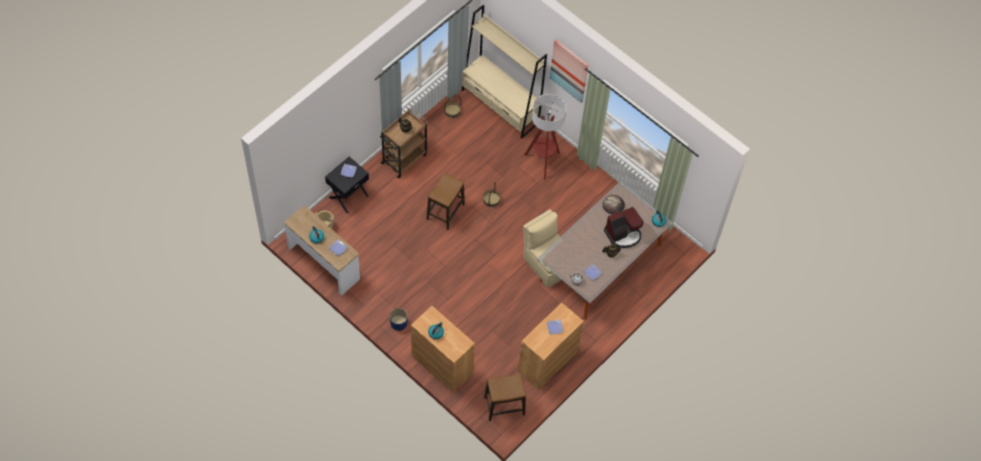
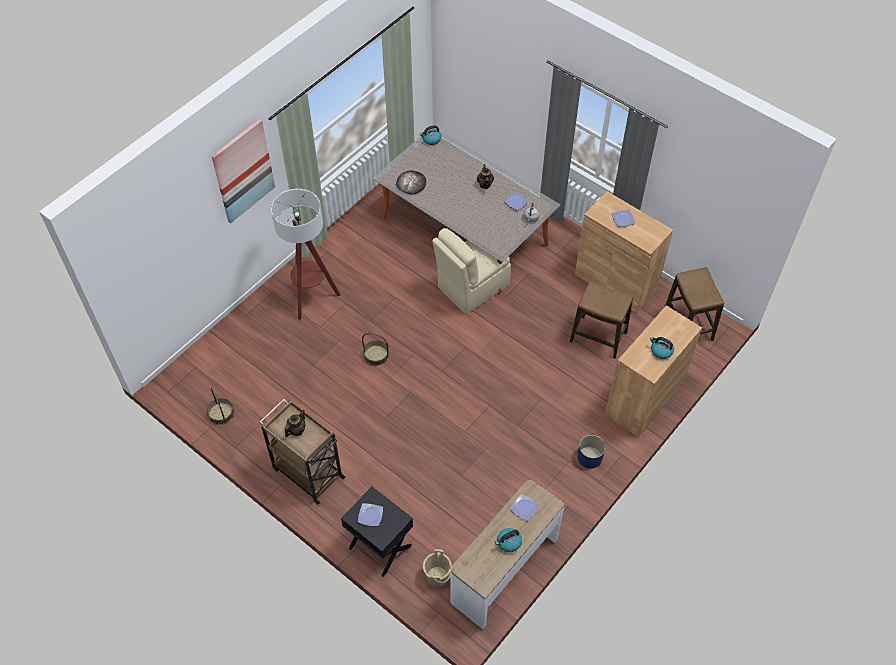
camera: 90 degrees left, 5 degrees down
stool [427,173,465,230] -> stool moved to [570,281,633,359]
beige bookcase [462,5,547,139] -> none
coffee machine [604,207,644,248] -> none

